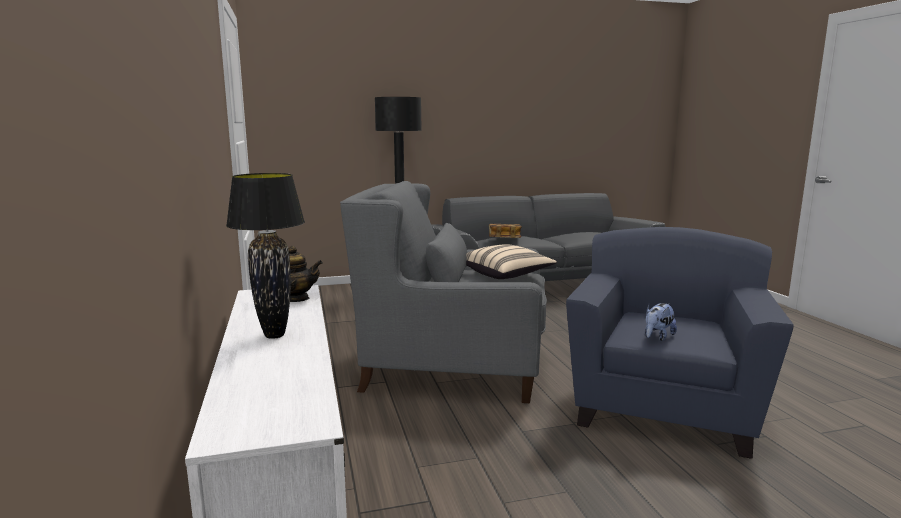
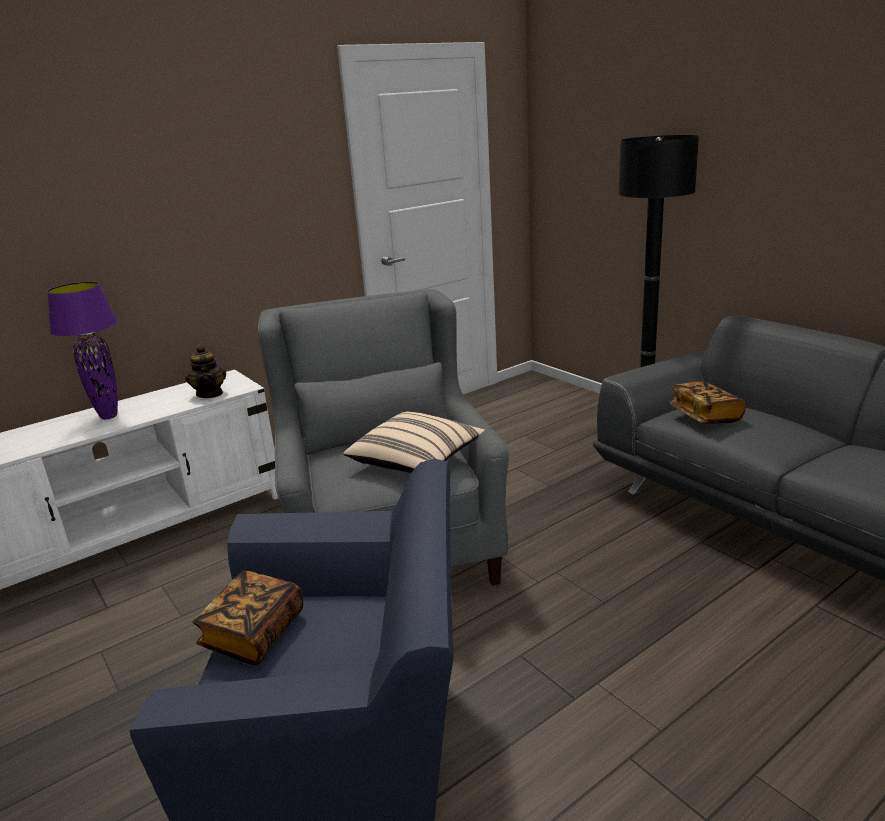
camera: 70 degrees right, 10 degrees up
black table lamp [226,173,305,339] -> purple table lamp [47,282,118,419]
plush toy [645,303,677,341] -> book [192,571,303,665]

